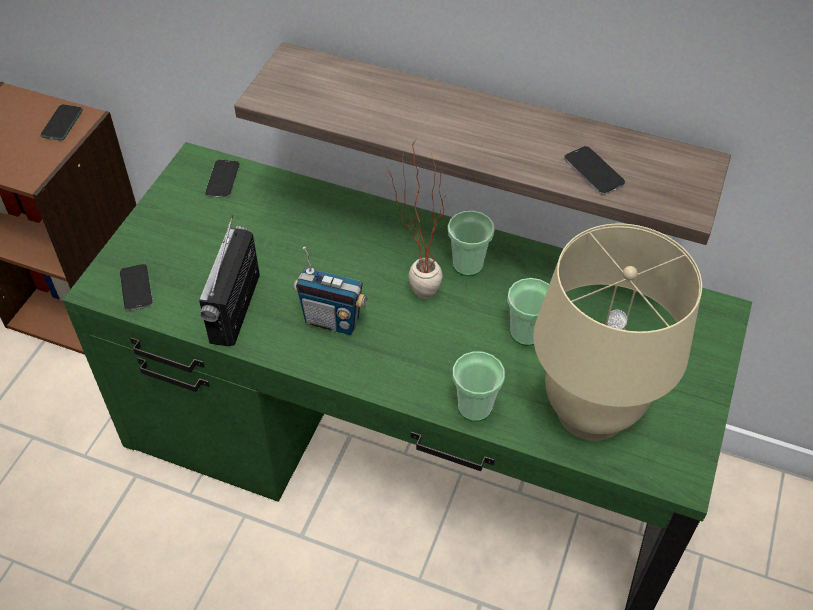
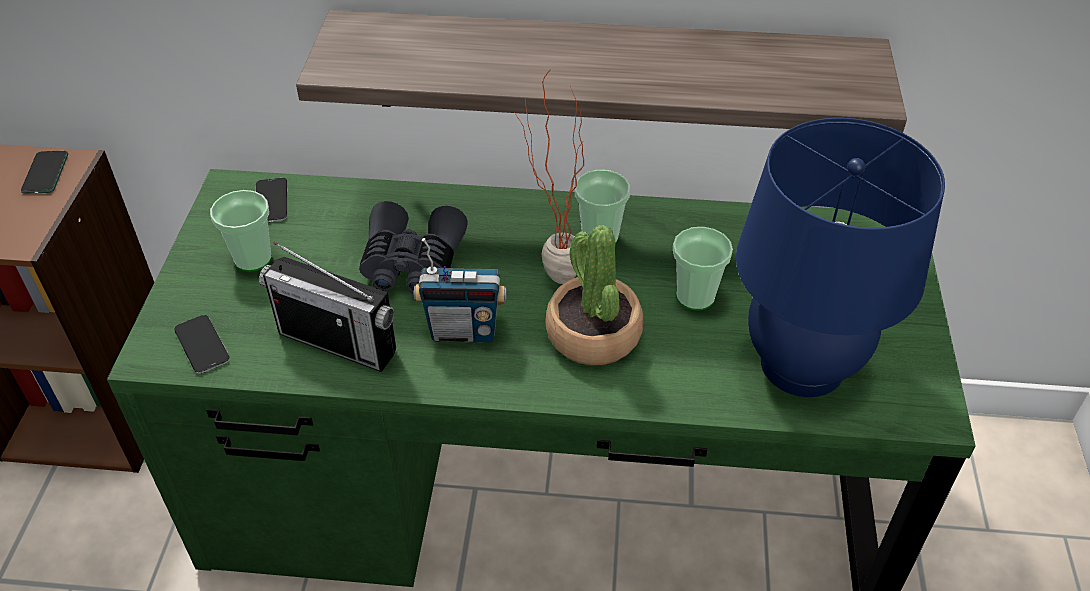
camera: 15 degrees left, 5 degrees down
radio [199,215,260,346] -> radio turned 60 degrees counterclockwise [259,242,396,372]
cup [453,351,505,422] -> cup moved to [210,190,272,272]
beige table lamp [534,224,702,441] -> blue table lamp [736,118,945,397]
phone [564,146,625,195] -> none
none -> grey binoculars [359,201,468,294]
none -> potted plant [545,225,643,365]

